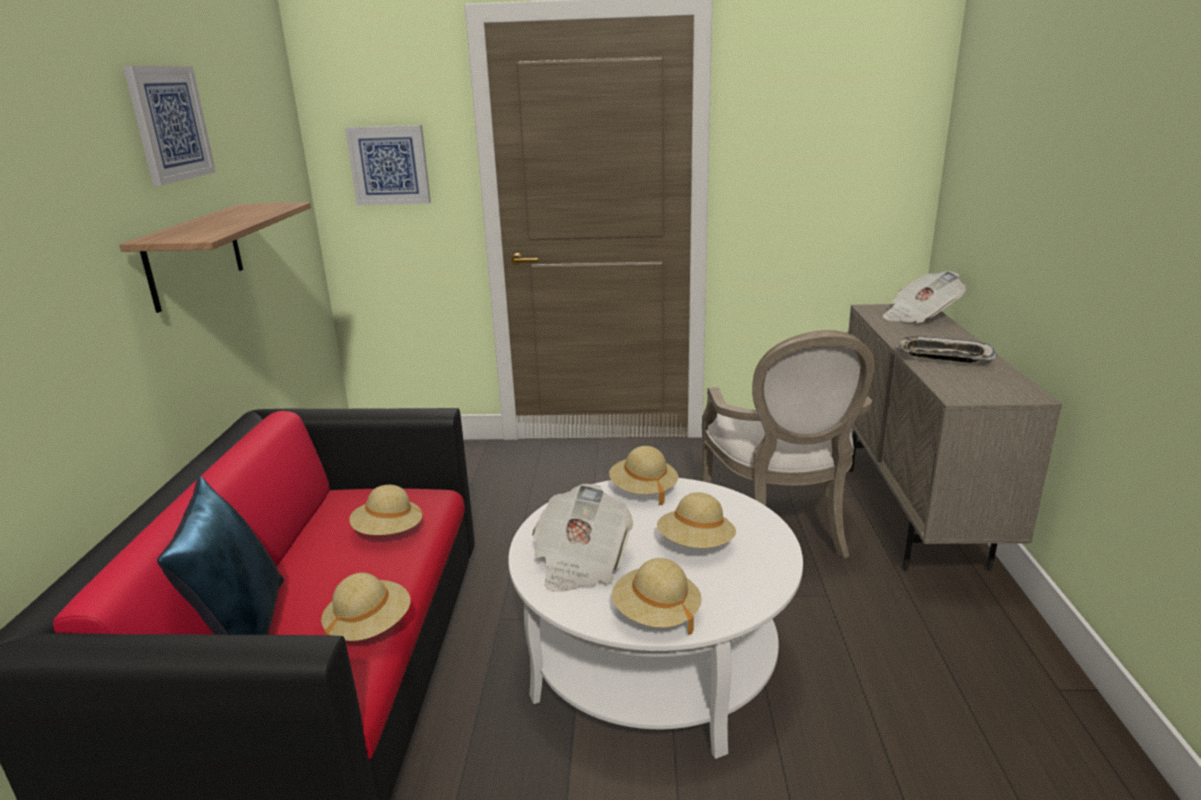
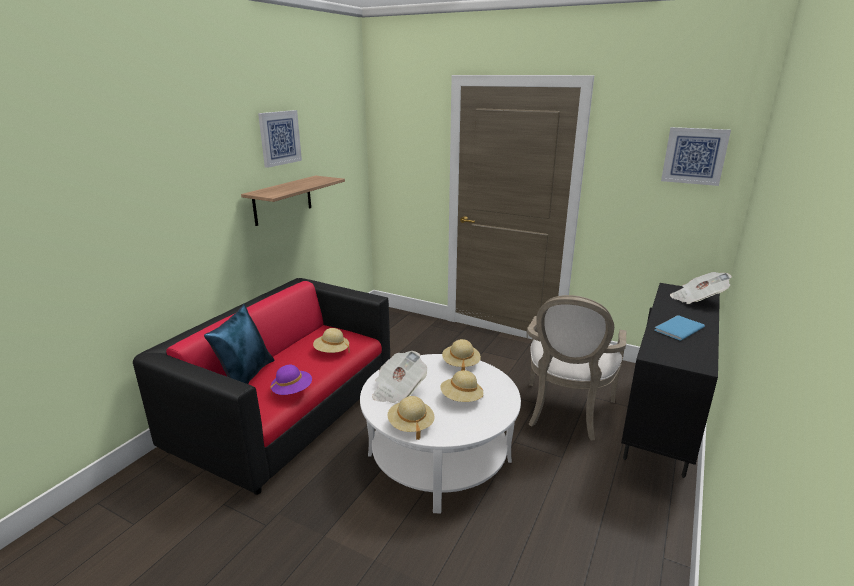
camera: 25 degrees right, 0 degrees up
beige hat [321,573,410,641] -> purple hat [270,365,312,395]
picture [345,125,431,205] -> picture moved to [661,127,731,186]
beige cabinet [848,304,1062,571] -> black cabinet [621,283,720,478]
tray [897,336,997,363] -> blue book [654,315,705,341]

